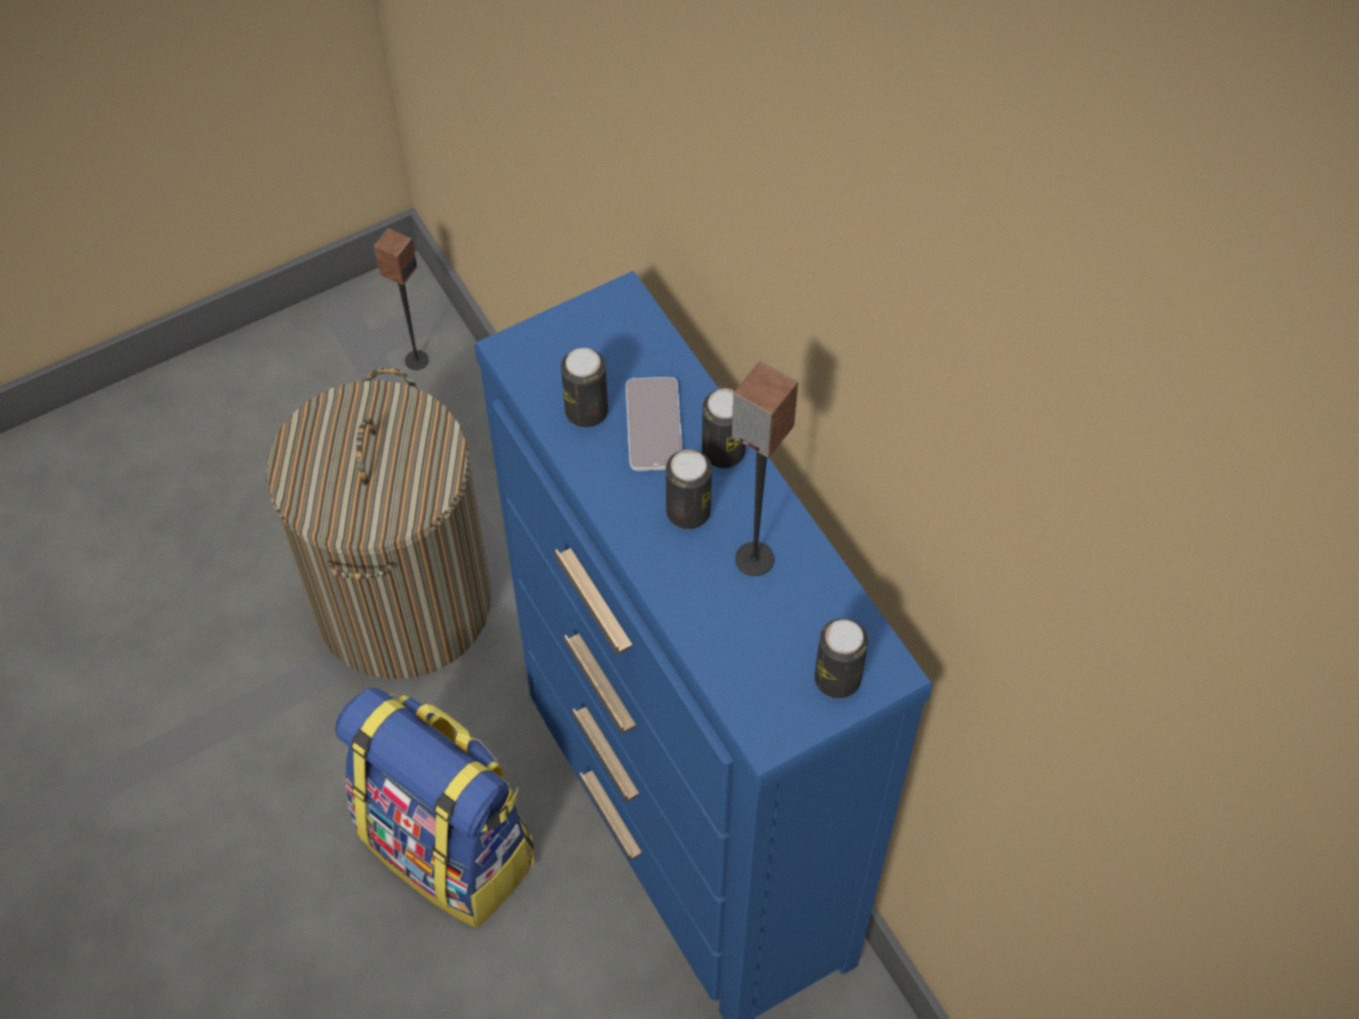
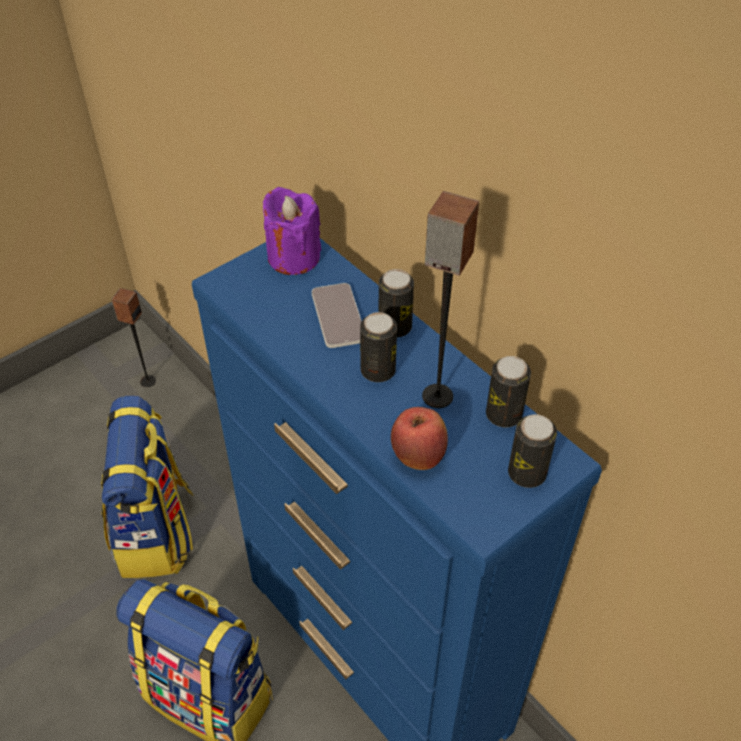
camera: 10 degrees left, 10 degrees down
laundry basket [266,368,491,679] -> backpack [101,395,194,578]
can [561,348,608,428] -> can moved to [486,356,531,427]
none -> purple candle [263,187,321,275]
none -> apple [391,407,448,470]

